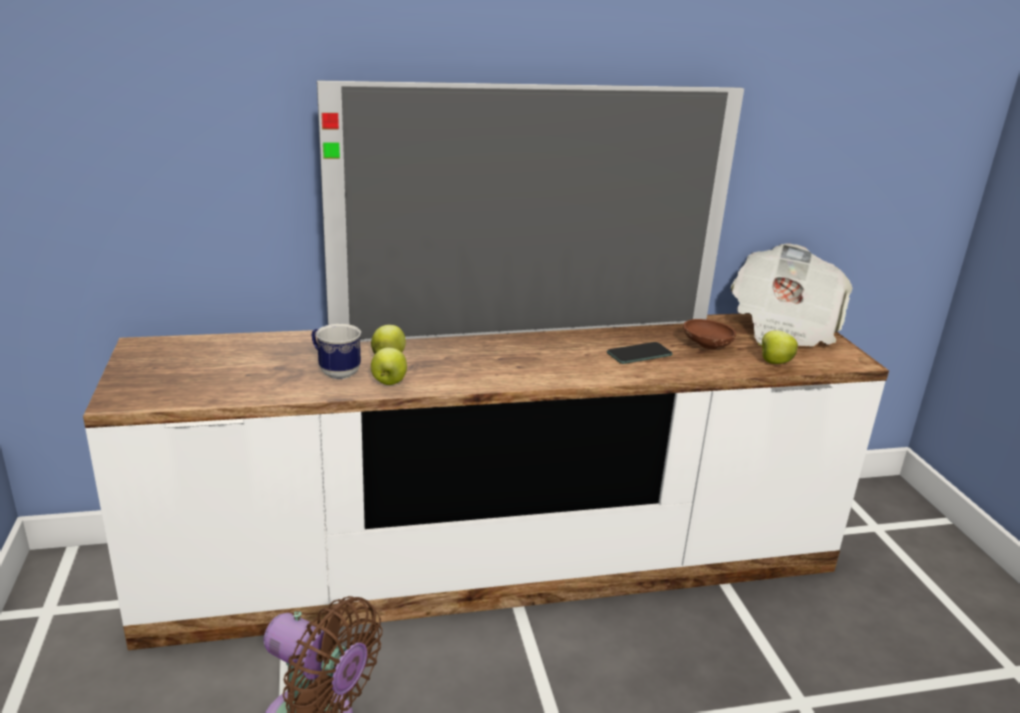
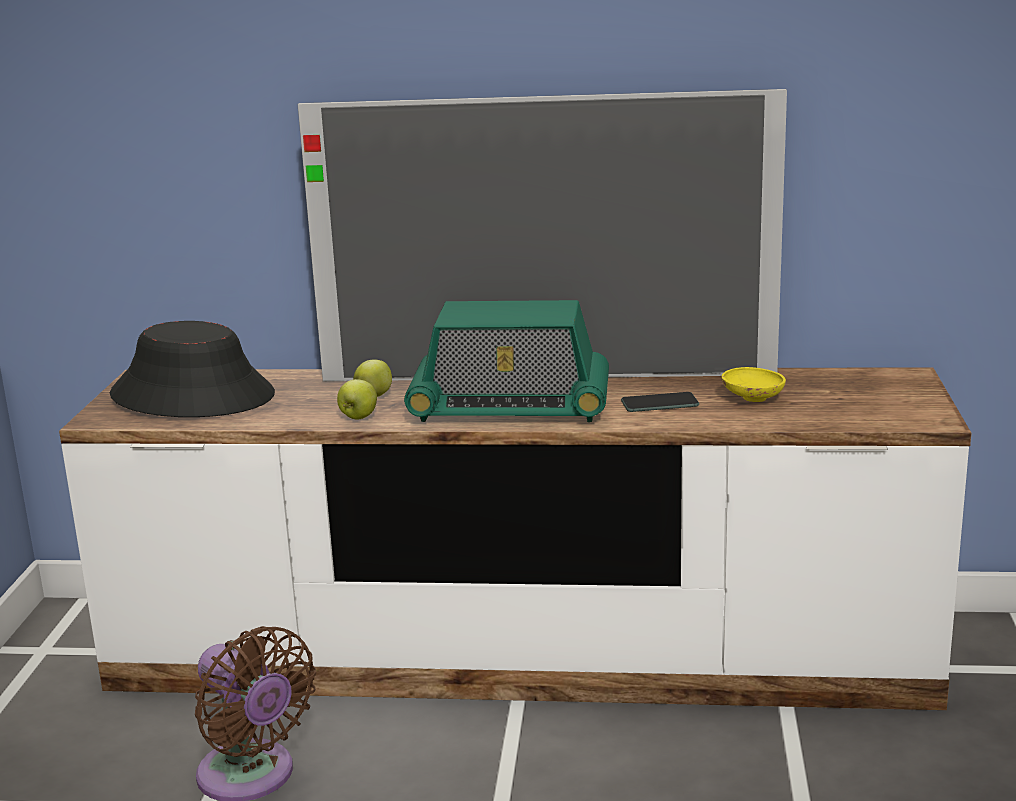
camera: 20 degrees right, 5 degrees down
mug [312,324,361,379] -> none
brown bowl [683,319,736,349] -> yellow bowl [721,367,786,402]
newspaper [731,243,853,347] -> none
apple [757,330,798,364] -> none
none -> black hat [110,321,275,417]
none -> radio [404,300,609,422]

